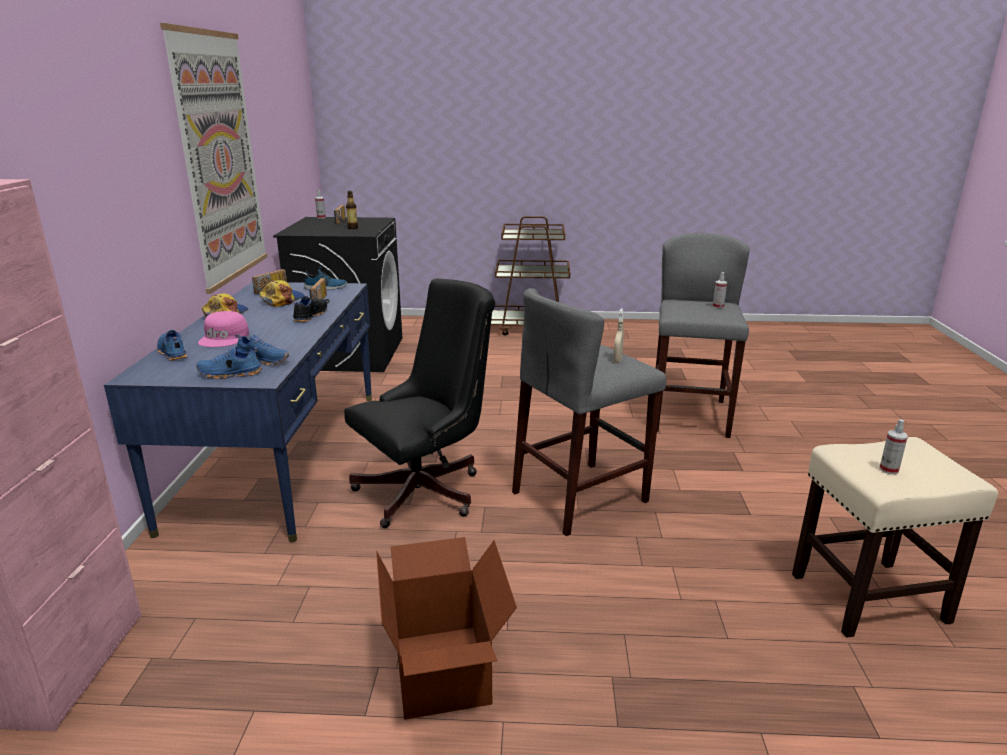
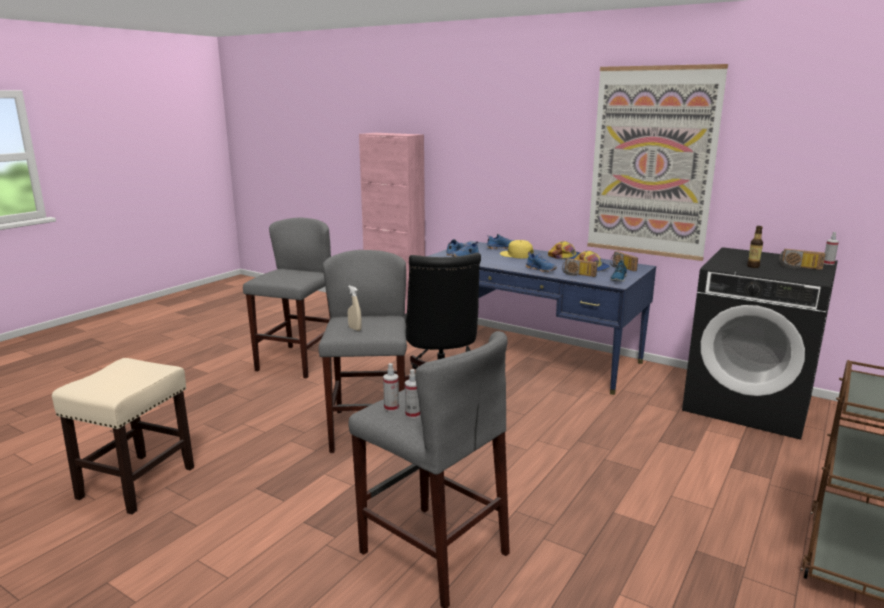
camera: 120 degrees right, 5 degrees down
pink cap [198,311,249,347] -> yellow cap [500,240,534,259]
black shoe [293,296,327,322] -> blue shoe [526,252,557,272]
cardboard box [376,537,517,720] -> grey stool [243,218,331,378]
spray bottle [880,420,908,475] -> spray bottle moved to [383,363,399,412]

